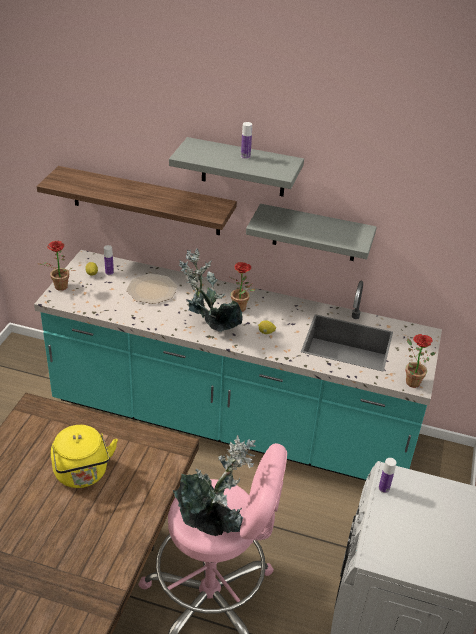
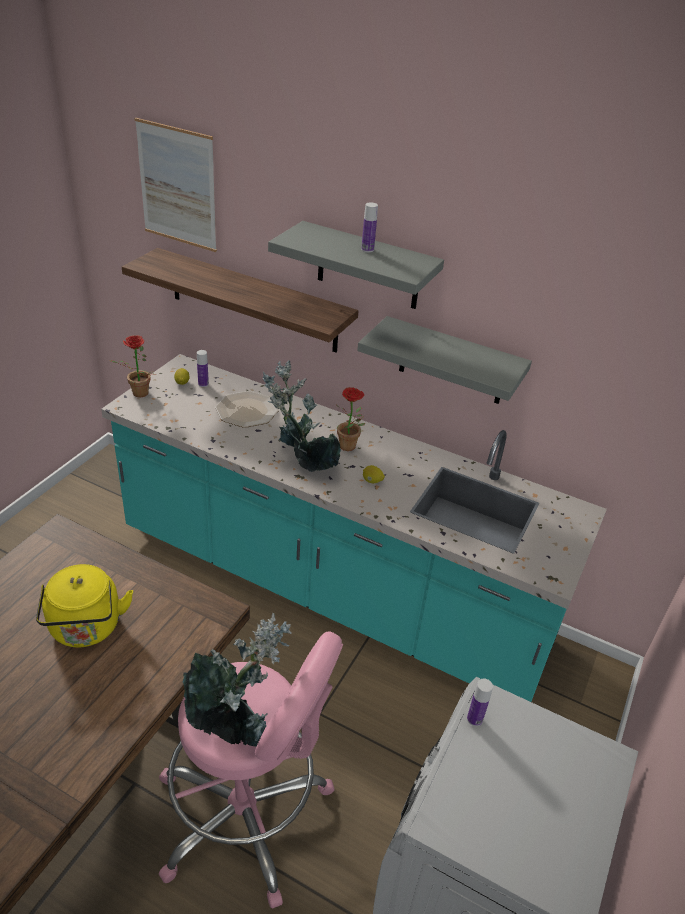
camera: 10 degrees right, 0 degrees up
potted plant [406,334,435,388] -> none
none -> picture [134,118,217,252]

